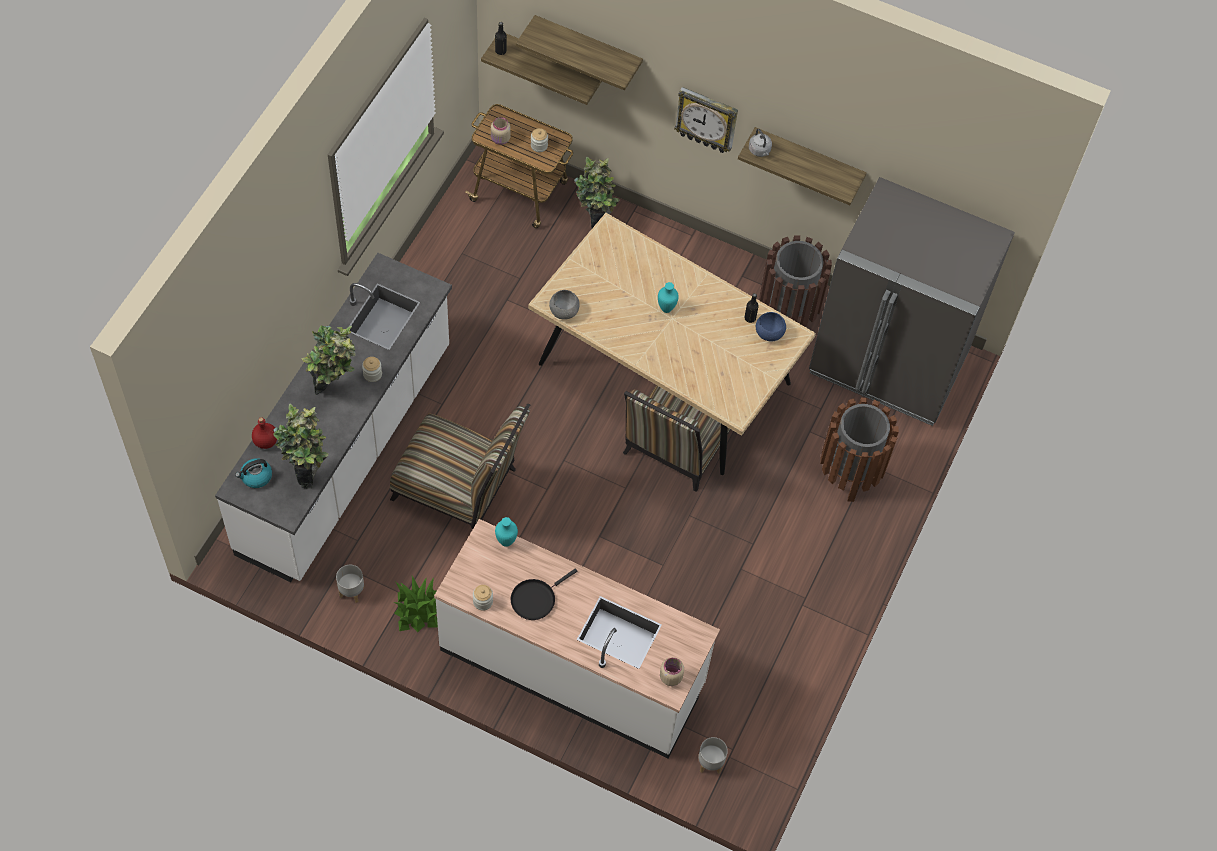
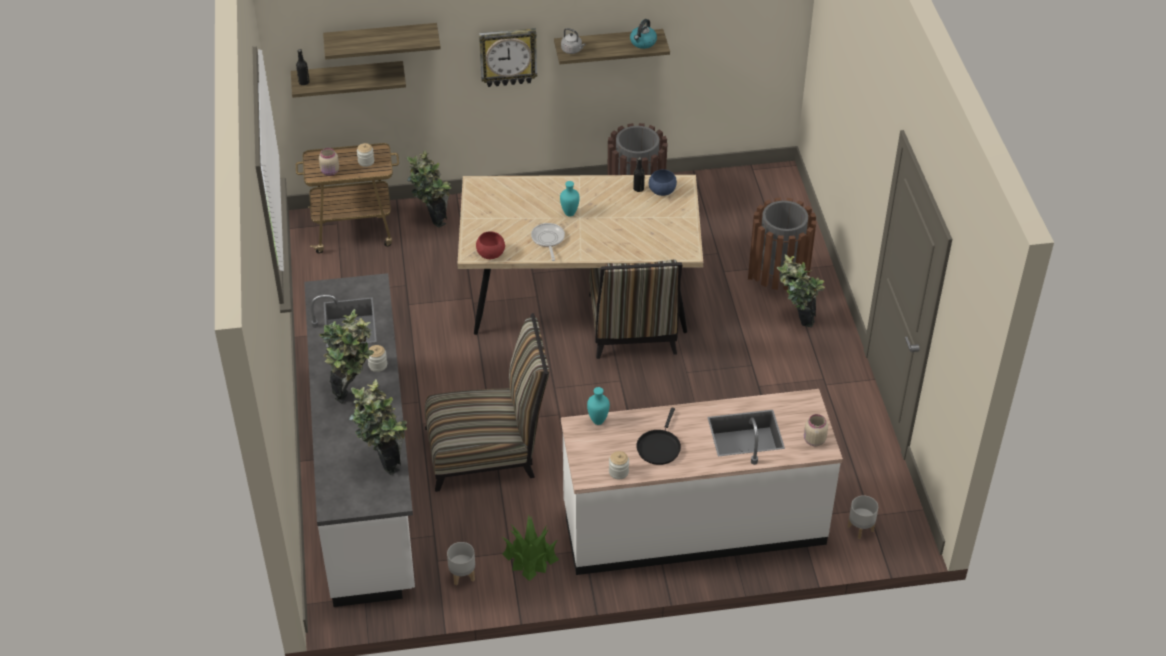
camera: 30 degrees left, 15 degrees down
kettle [235,458,272,488] -> kettle moved to [630,19,657,49]
red bottle [252,417,277,449] -> none
grey bowl [549,290,580,320] -> red bowl [476,231,505,259]
grey fridge [809,177,1015,426] -> none
none -> frying pan [531,223,565,261]
none -> potted plant [777,254,825,327]

